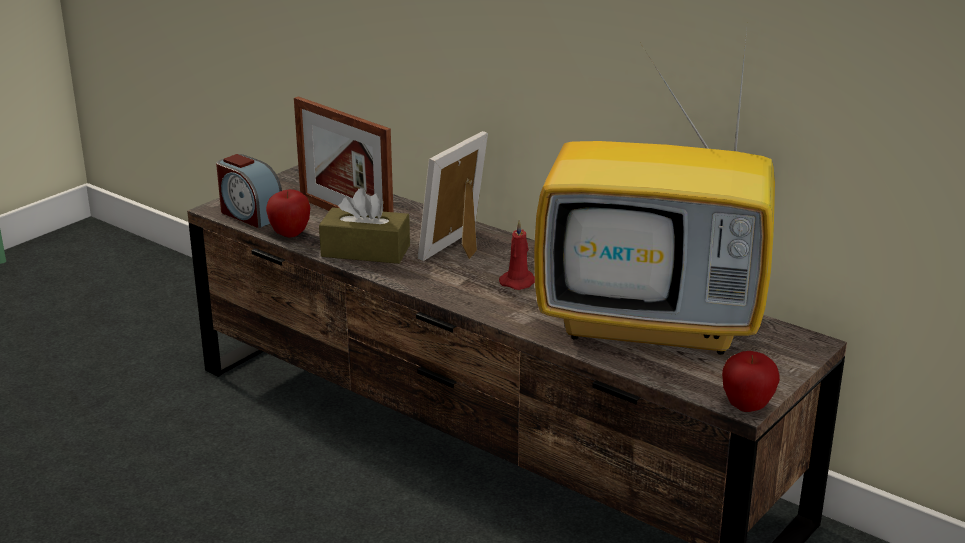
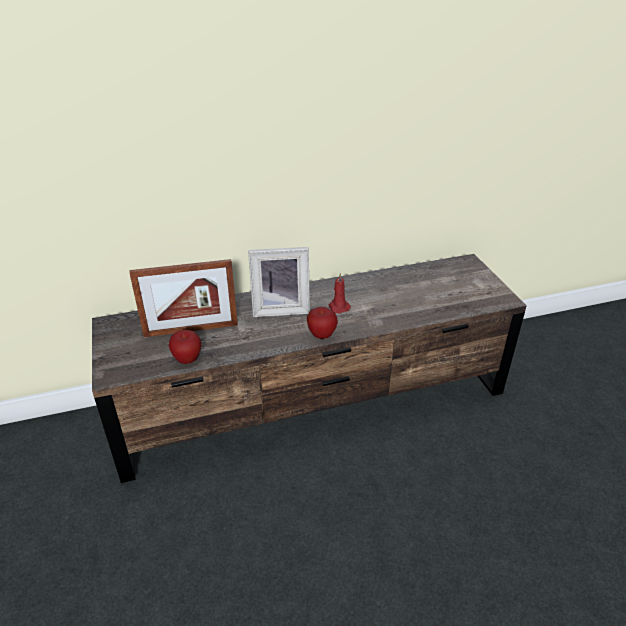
camera: 55 degrees left, 10 degrees up
alarm clock [216,154,282,228] -> none
brown tissue box [319,188,410,264] -> none
picture frame [418,131,488,261] -> picture frame turned 75 degrees counterclockwise [248,247,310,317]
television [534,30,775,355] -> none
apple [722,351,780,412] -> apple moved to [307,307,338,339]

